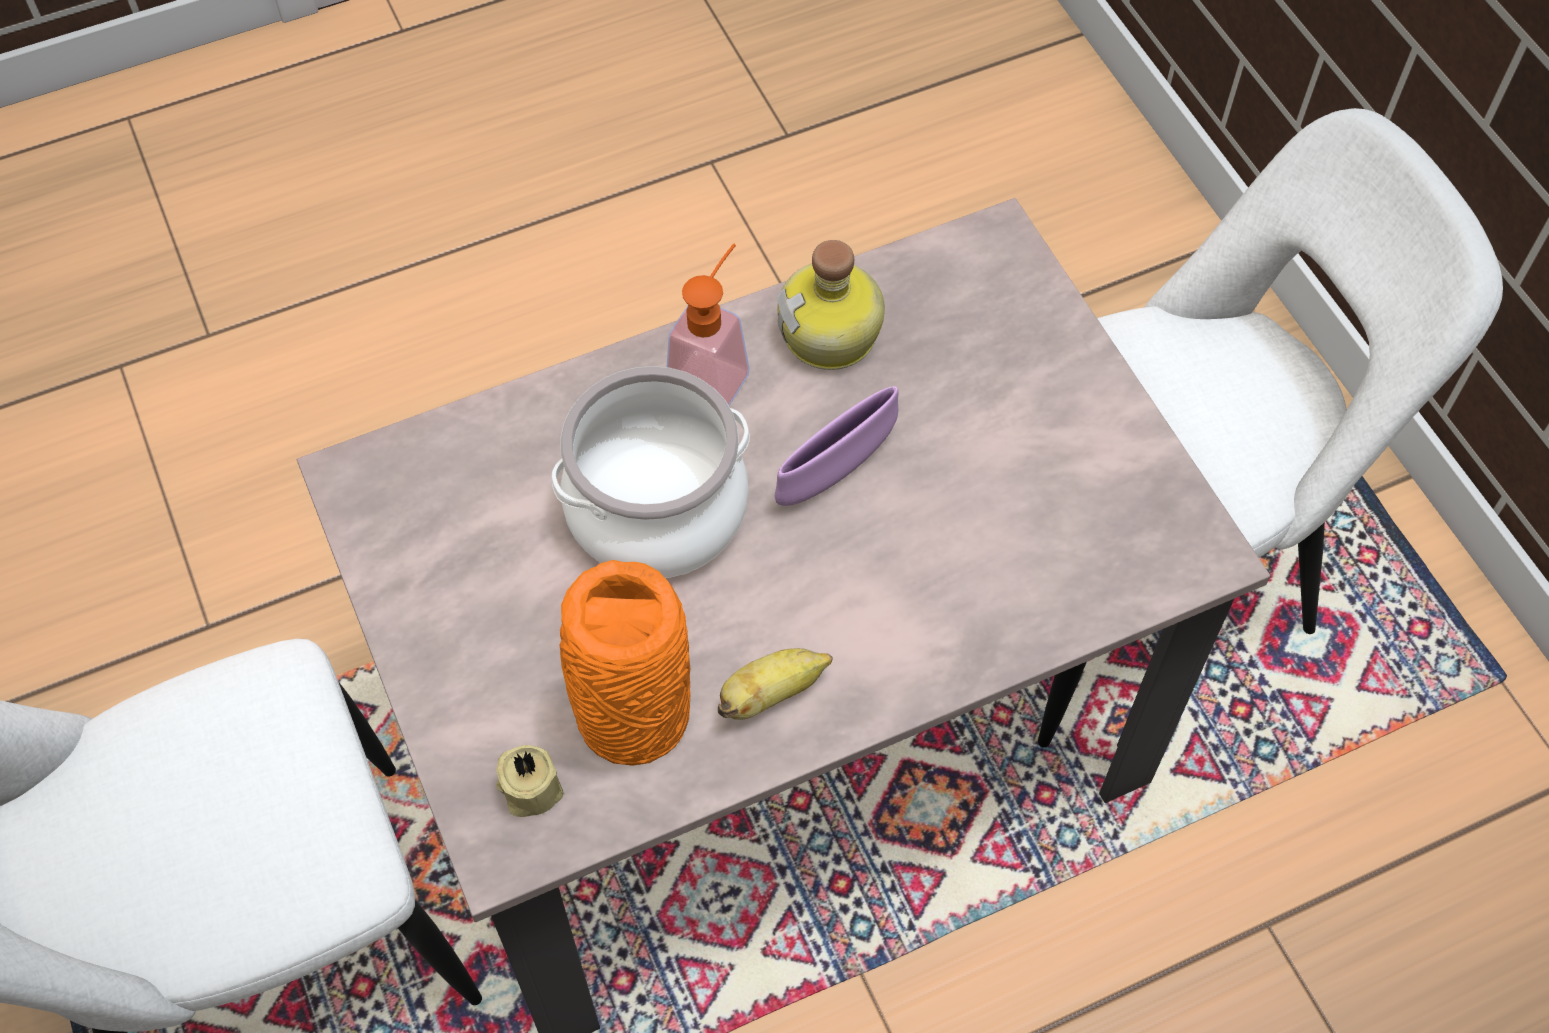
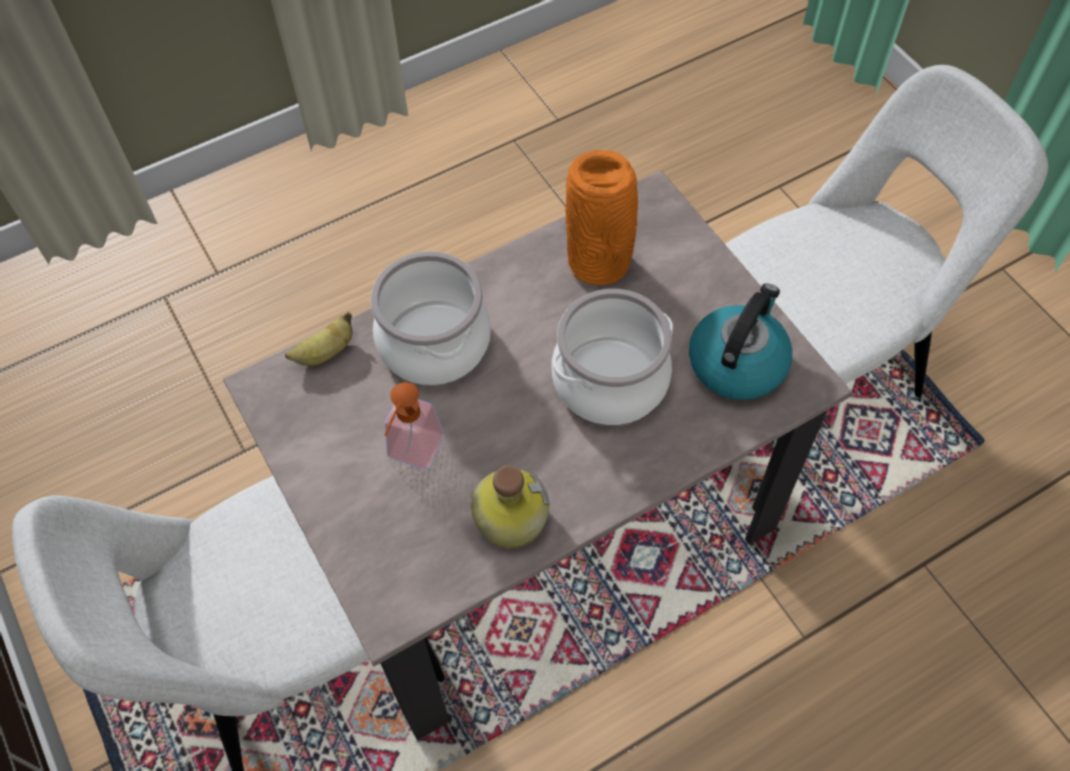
camera: 175 degrees right, 0 degrees up
beige candle [496,745,563,817] -> none
soap dispenser [667,244,749,406] -> soap dispenser moved to [384,382,444,469]
banana [718,648,833,720] -> banana moved to [285,312,353,366]
purple bowl [775,386,899,506] -> none
none -> cooking pot [371,251,491,385]
none -> kettle [689,284,792,400]

